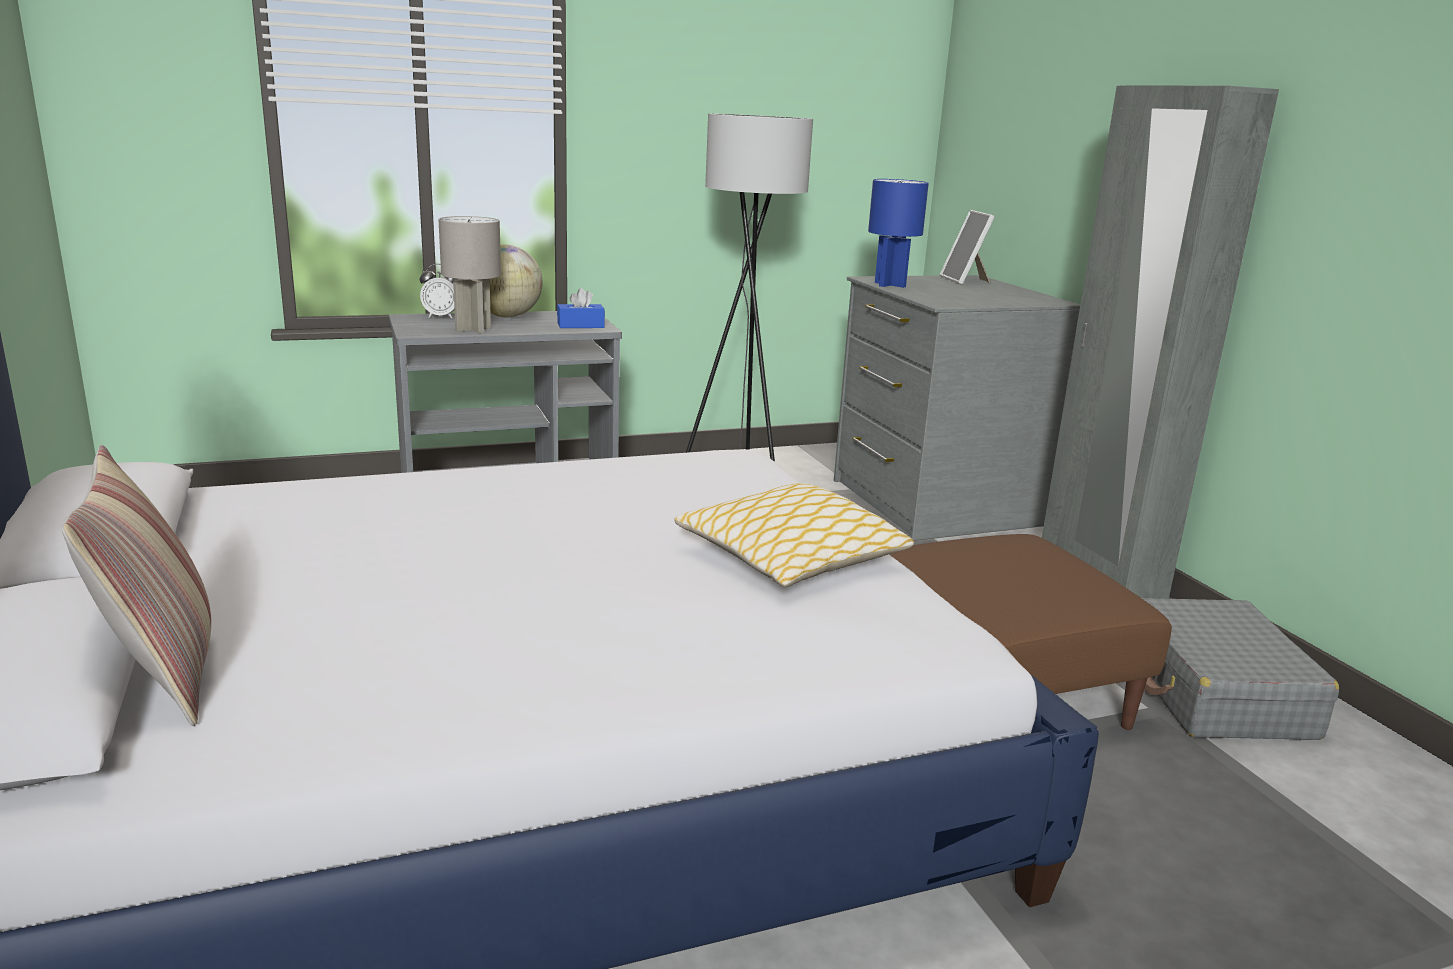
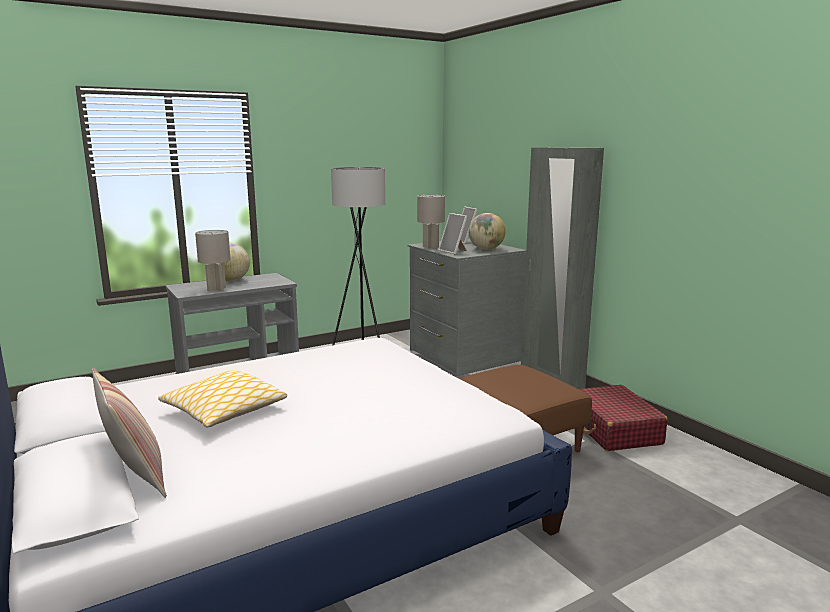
camera: 10 degrees left, 5 degrees down
alarm clock [420,264,455,318] -> none
blue tissue box [557,288,605,328] -> none
pillow [675,483,914,587] -> pillow moved to [158,370,287,428]
blue table lamp [868,179,929,288] -> grey table lamp [417,195,445,249]
grey suitcase [1142,598,1339,740] -> red suitcase [579,385,668,451]
none -> picture frame [438,213,467,254]
none -> globe [469,213,506,250]

